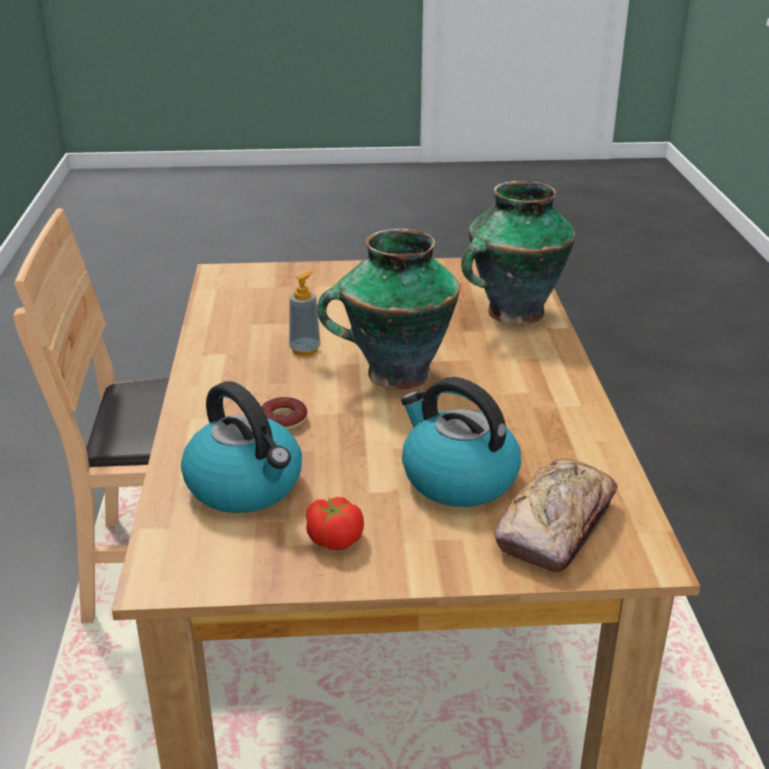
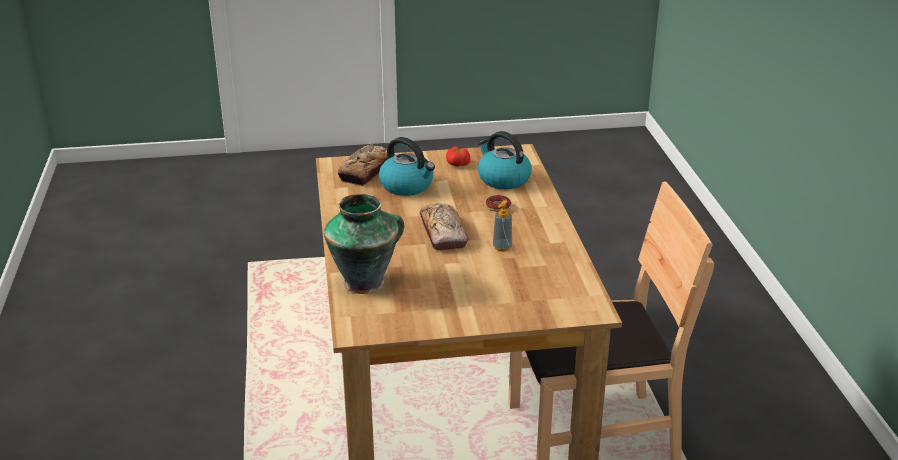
camera: 175 degrees right, 0 degrees up
vase [317,229,460,390] -> bread [420,203,469,251]

